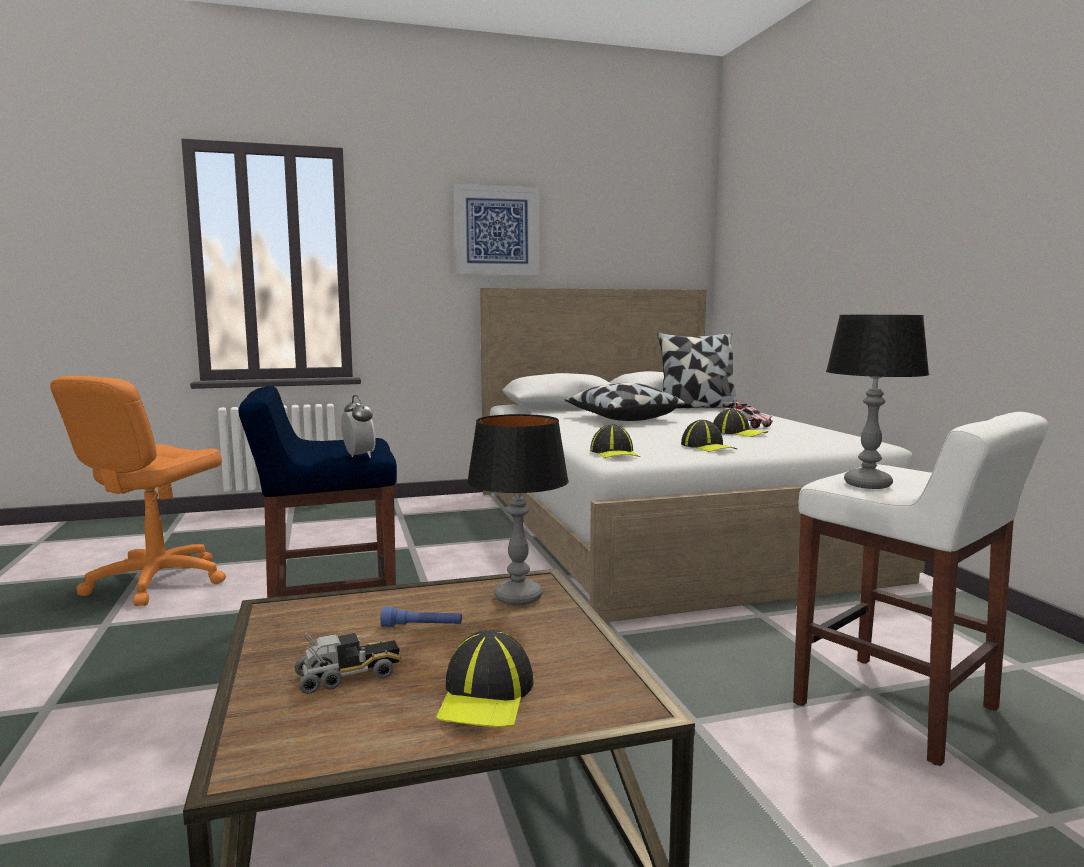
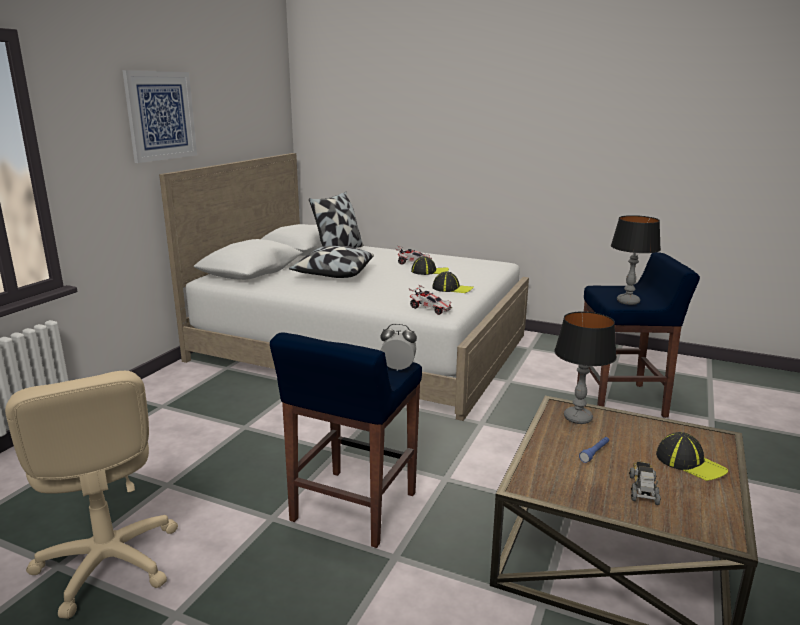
camera: 50 degrees left, 10 degrees up
orange office chair [50,376,226,606] -> beige office chair [5,371,178,619]
cap [590,424,640,458] -> toy car [409,284,452,315]
white stool [793,412,1049,766] -> blue stool [577,252,700,418]

